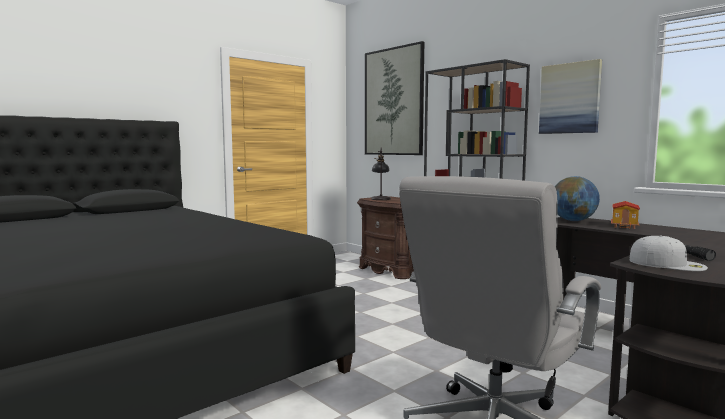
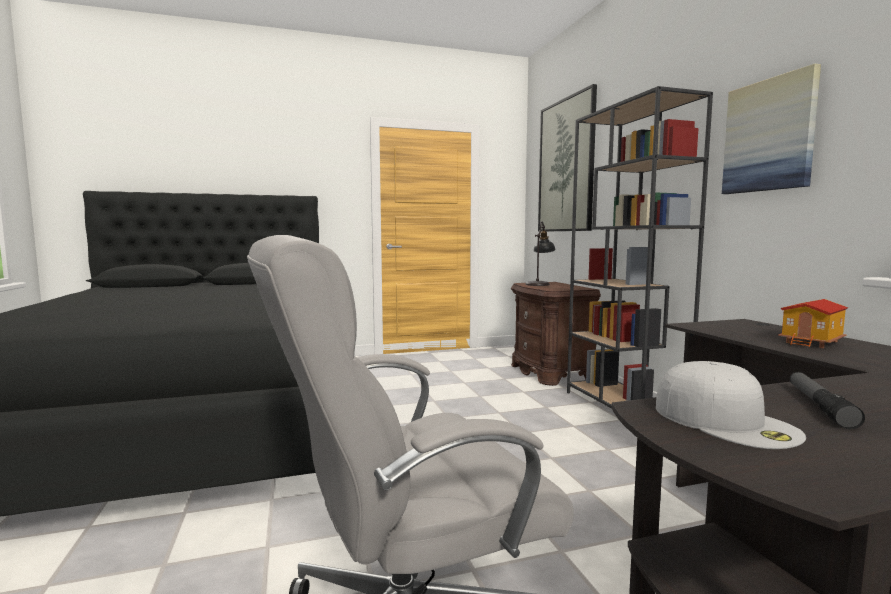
camera: 25 degrees right, 0 degrees up
globe [555,176,600,221] -> none

